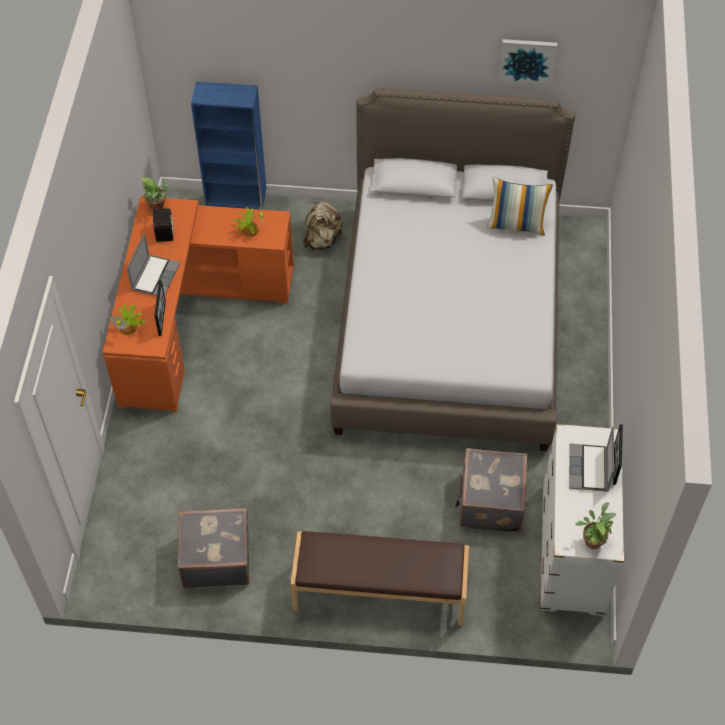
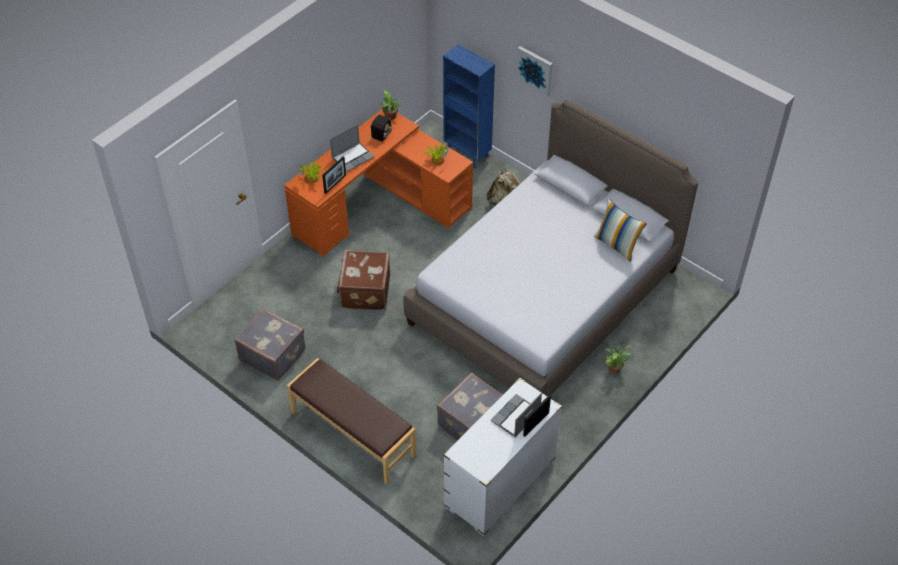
camera: 35 degrees right, 5 degrees down
picture [498,39,557,86] -> picture moved to [516,46,553,96]
potted plant [575,502,616,549] -> potted plant moved to [605,345,632,374]
none -> brown suitcase [337,250,390,311]

